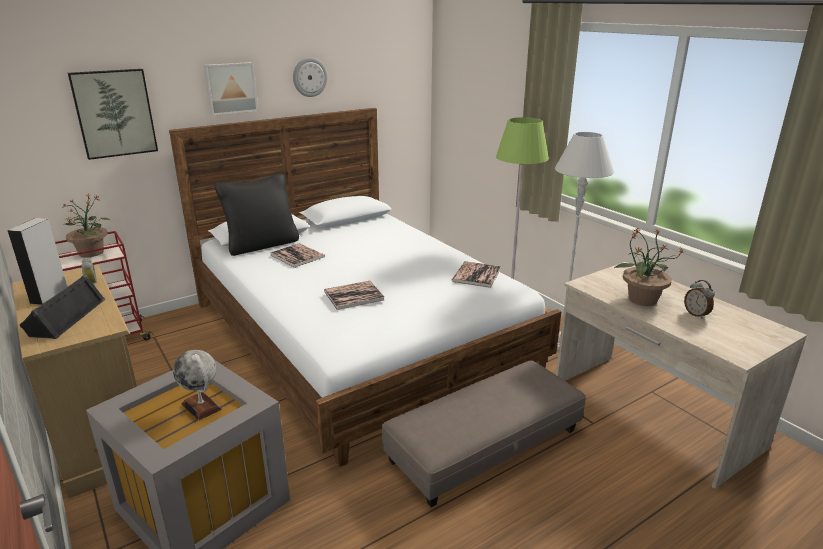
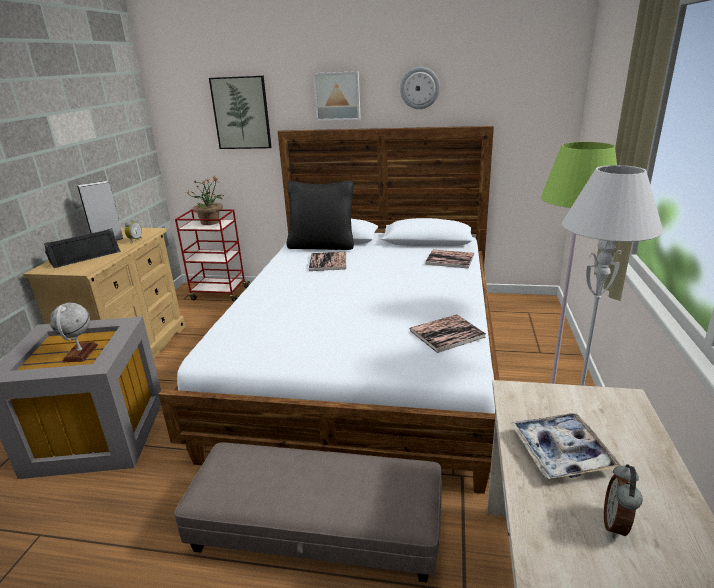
camera: 45 degrees right, 0 degrees up
book [324,281,384,310] -> book moved to [425,250,474,269]
potted plant [614,227,686,306] -> tray [511,413,622,479]

